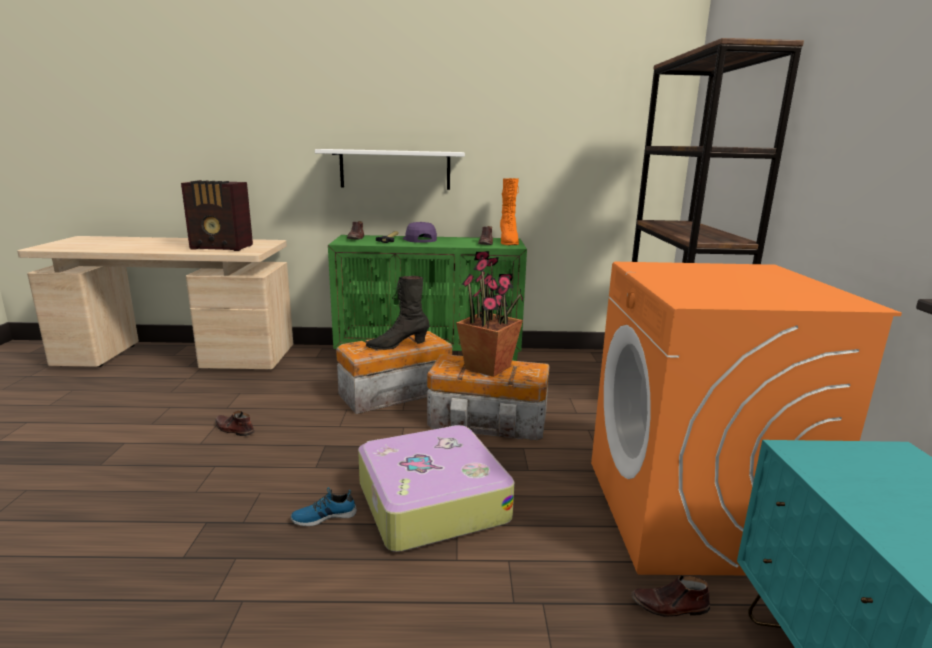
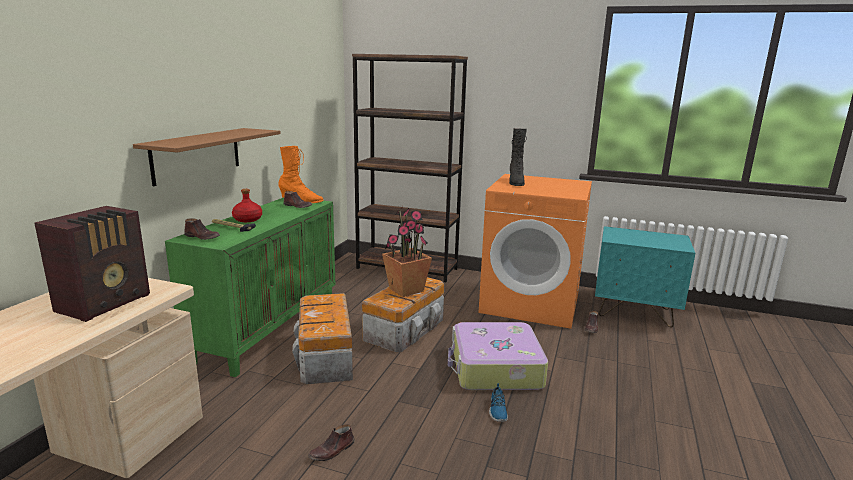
camera: 70 degrees left, 0 degrees up
white shelf [315,149,465,190] -> brown shelf [133,128,281,186]
black boot [366,276,430,350] -> black boot moved to [509,128,527,186]
purple cap [403,222,437,243] -> red bottle [232,189,262,222]

